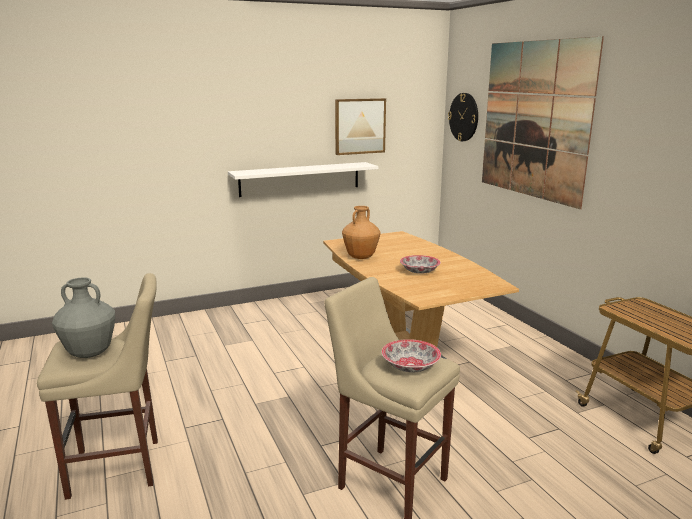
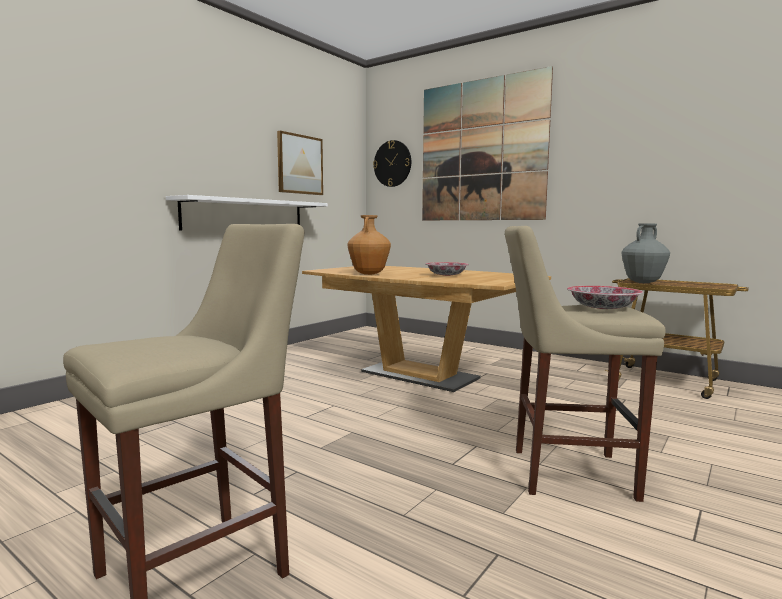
camera: 30 degrees left, 10 degrees down
grey vase [52,277,115,358] -> grey vase moved to [622,224,670,283]

